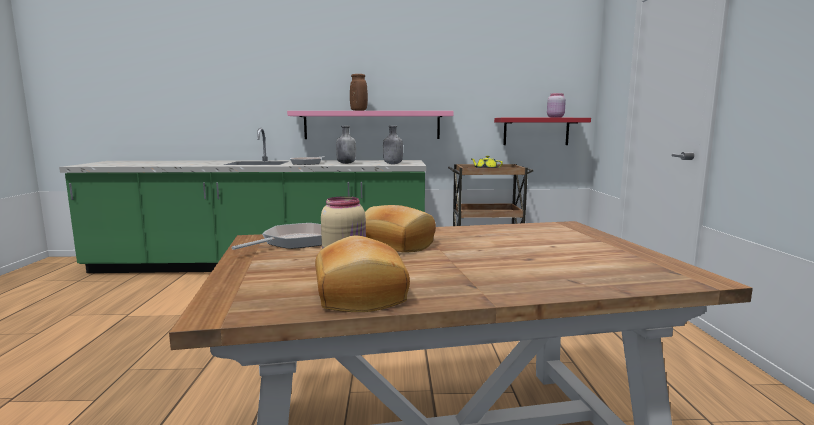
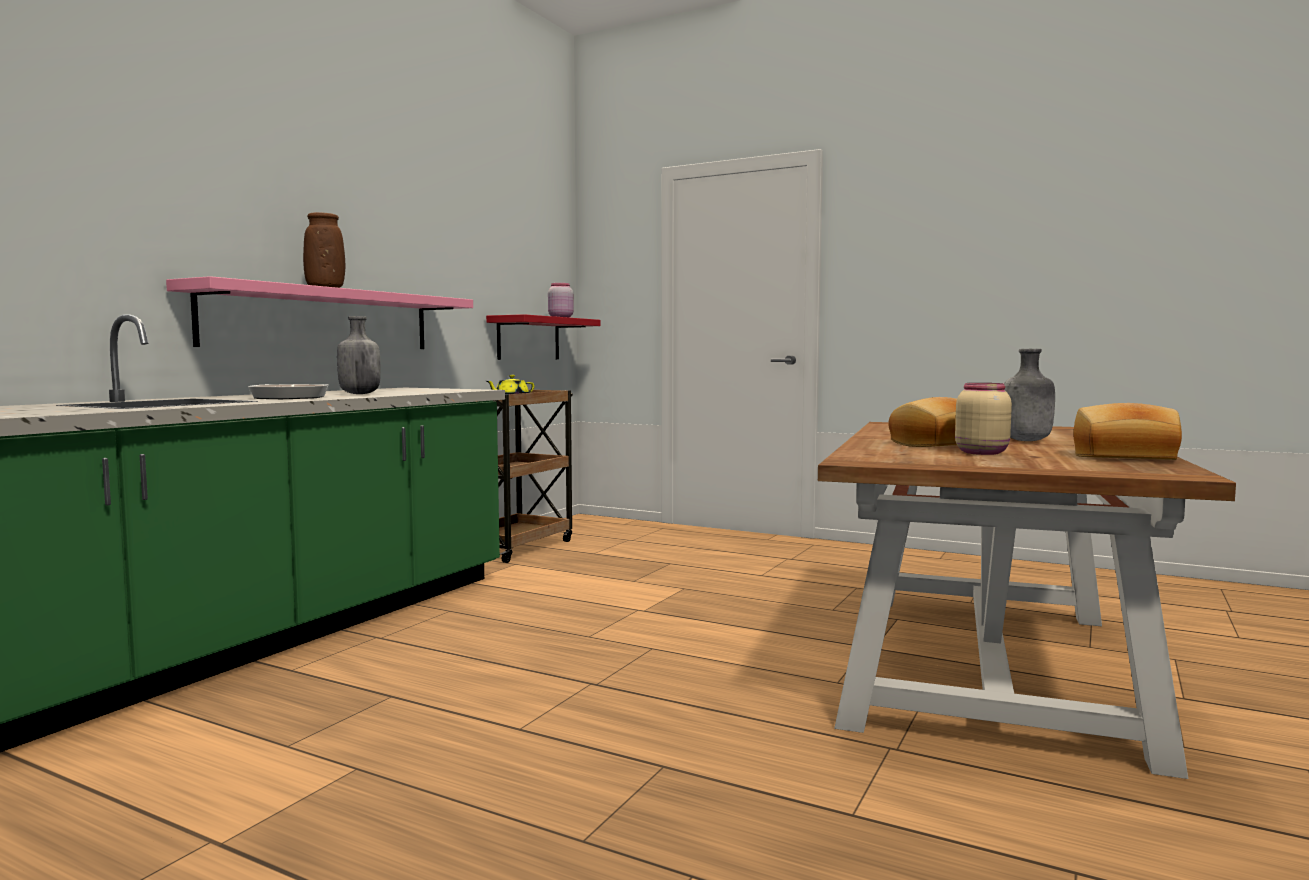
camera: 60 degrees left, 5 degrees down
frying pan [232,223,322,250] -> none
grey bottle [383,126,403,164] -> grey bottle moved to [1004,349,1055,441]

